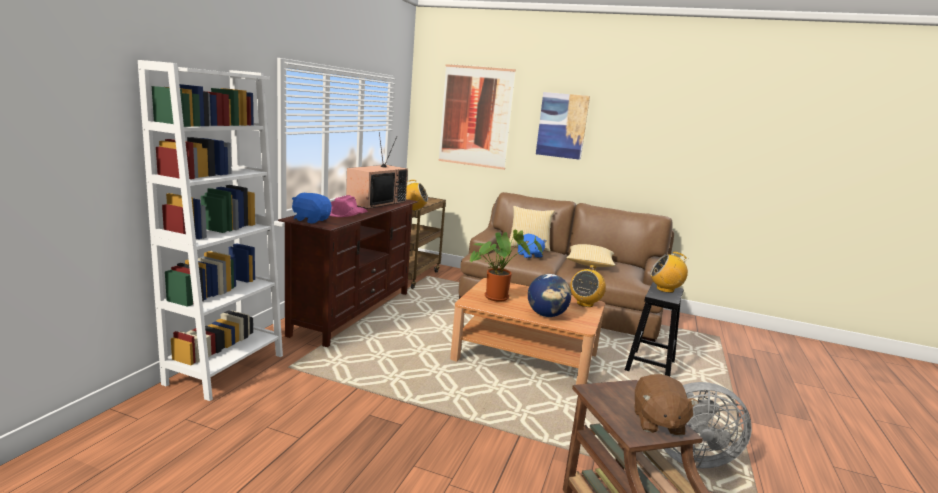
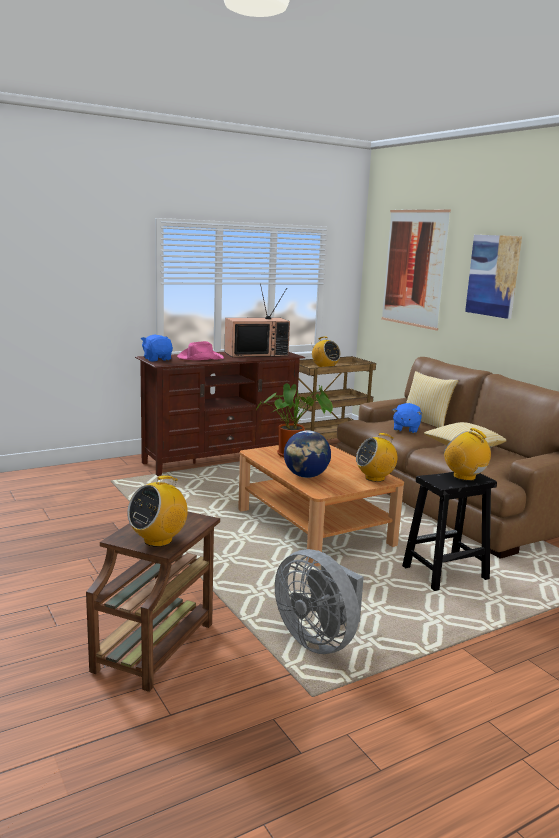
camera: 40 degrees right, 0 degrees up
white bookcase [138,60,283,401] -> none
brown plush toy [634,374,699,436] -> radio [127,475,188,547]

